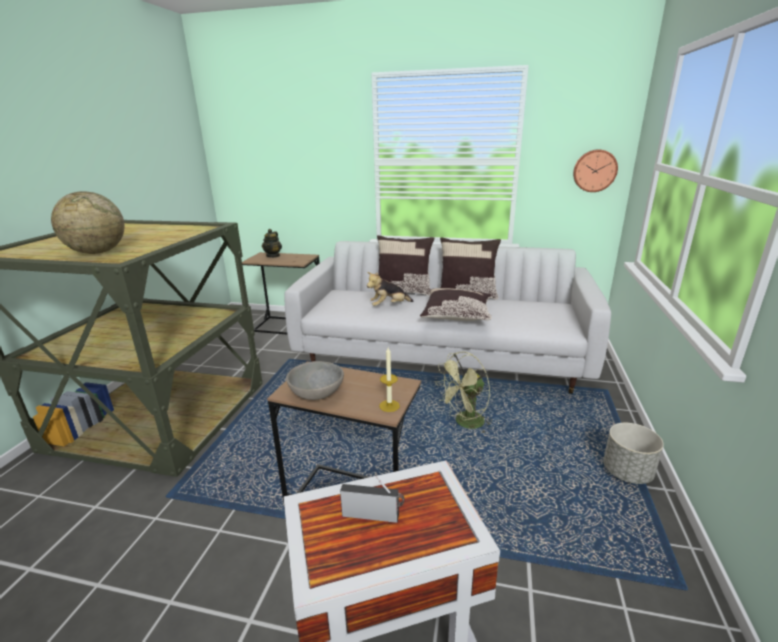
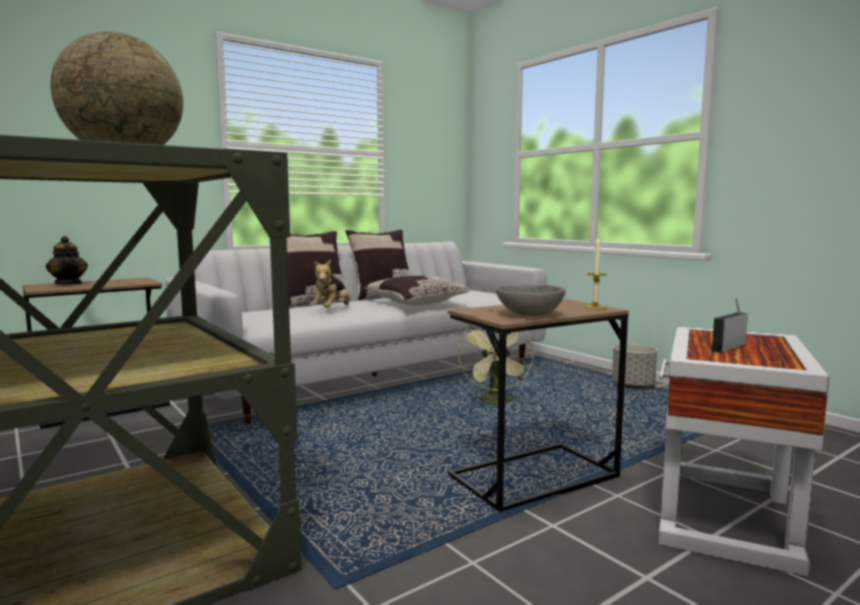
camera: 50 degrees left, 15 degrees down
wall clock [573,149,618,192] -> none

